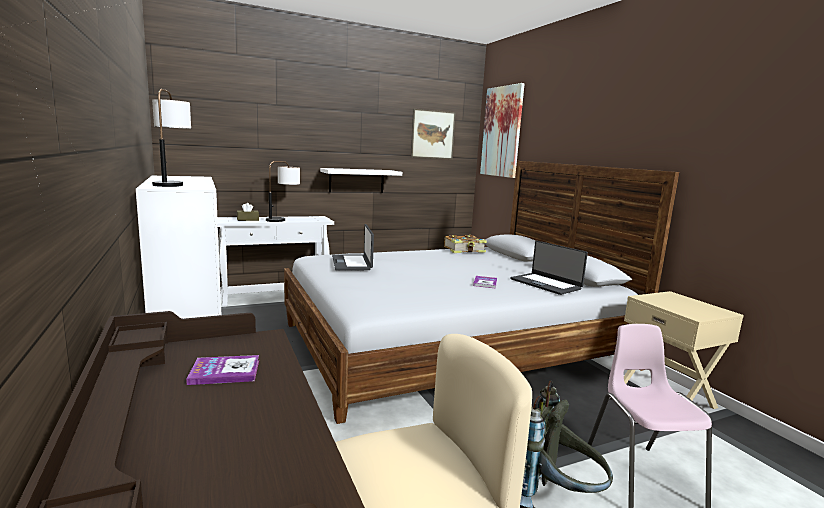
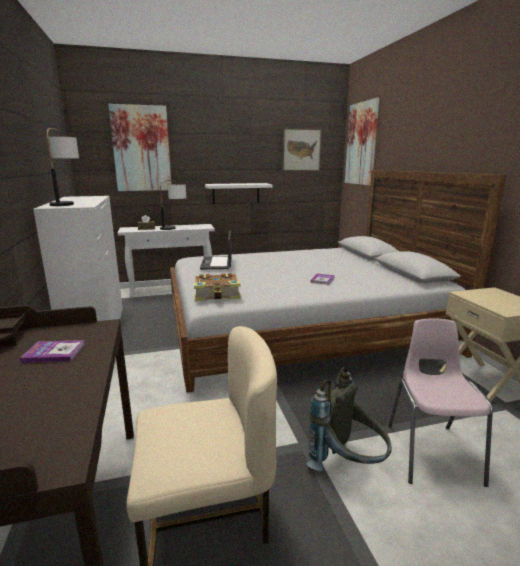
camera: 10 degrees right, 5 degrees up
book [444,235,487,253] -> book moved to [194,273,241,301]
laptop [510,241,588,295] -> none
none -> picture [108,104,172,191]

